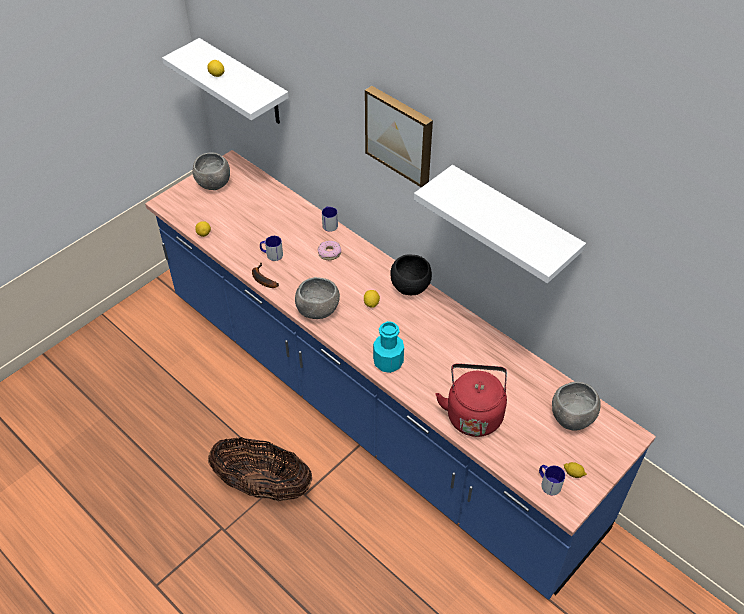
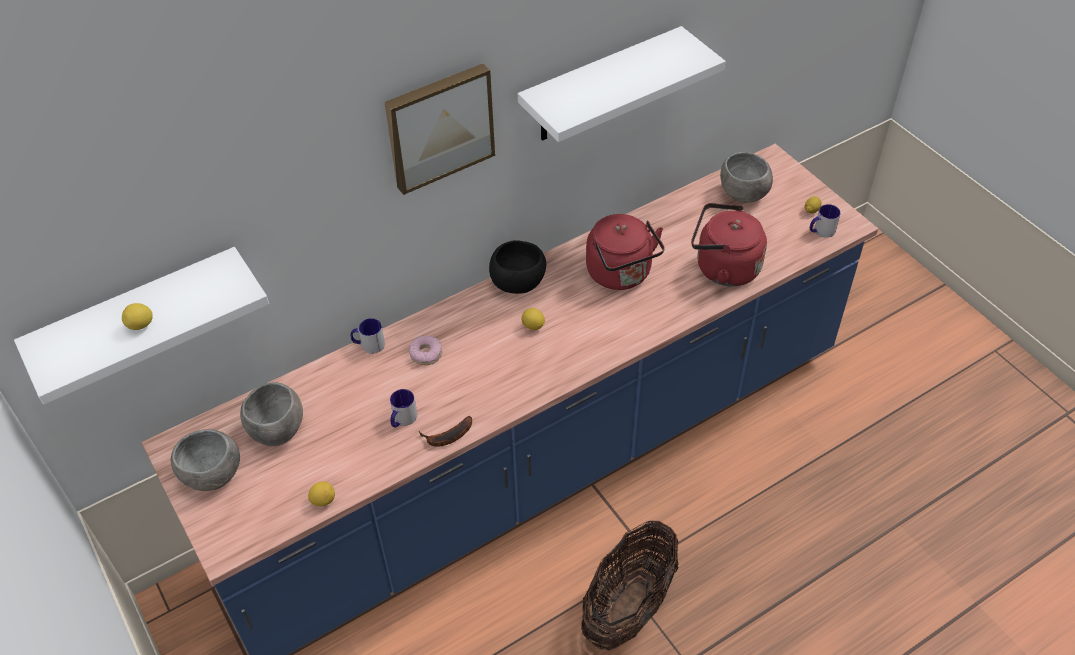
camera: 75 degrees left, 0 degrees up
grey bowl [295,277,340,319] -> grey bowl moved to [240,382,303,446]
turquoise bottle [373,321,404,373] -> none
none -> red kettle [586,214,665,290]

